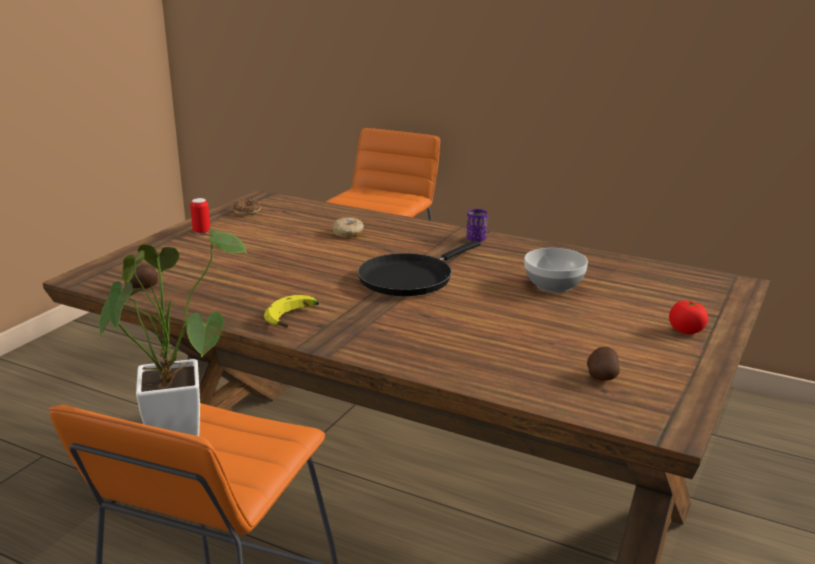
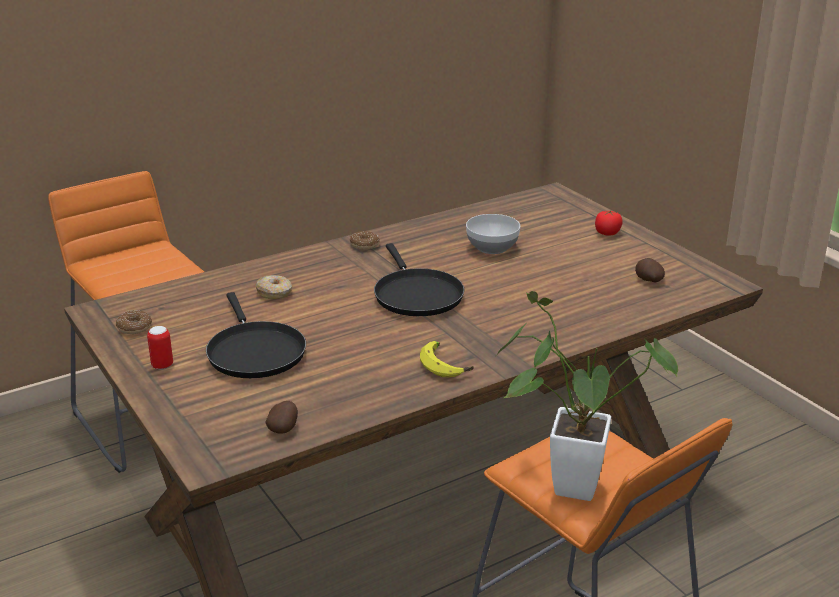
camera: 60 degrees left, 5 degrees up
purple cup [467,209,488,242] -> donut [350,231,380,250]
none -> black frying pan [206,292,306,378]

